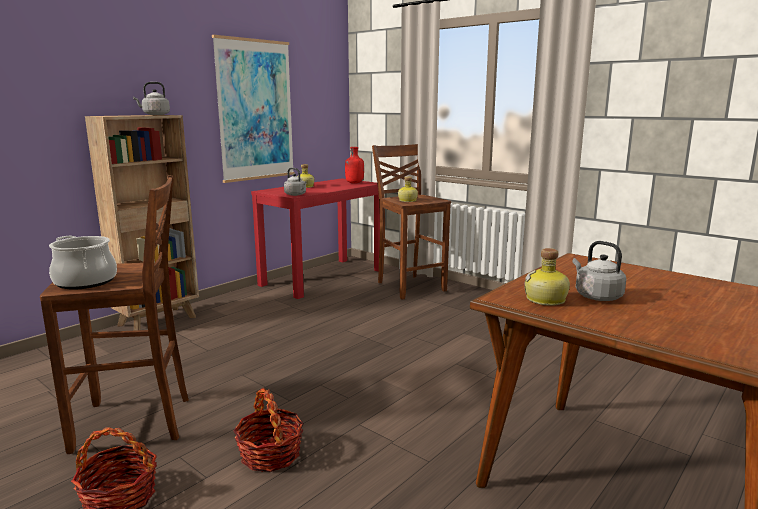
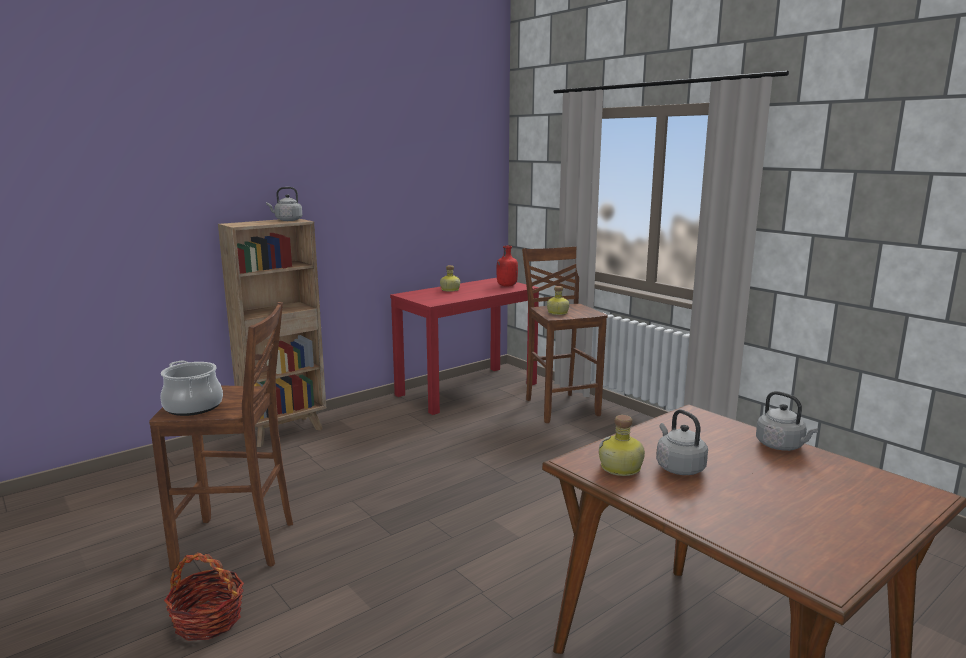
camera: 10 degrees right, 0 degrees up
picture [212,35,295,183] -> none
basket [233,388,304,472] -> none
grey kettle [284,167,307,196] -> grey kettle moved to [756,391,818,451]

